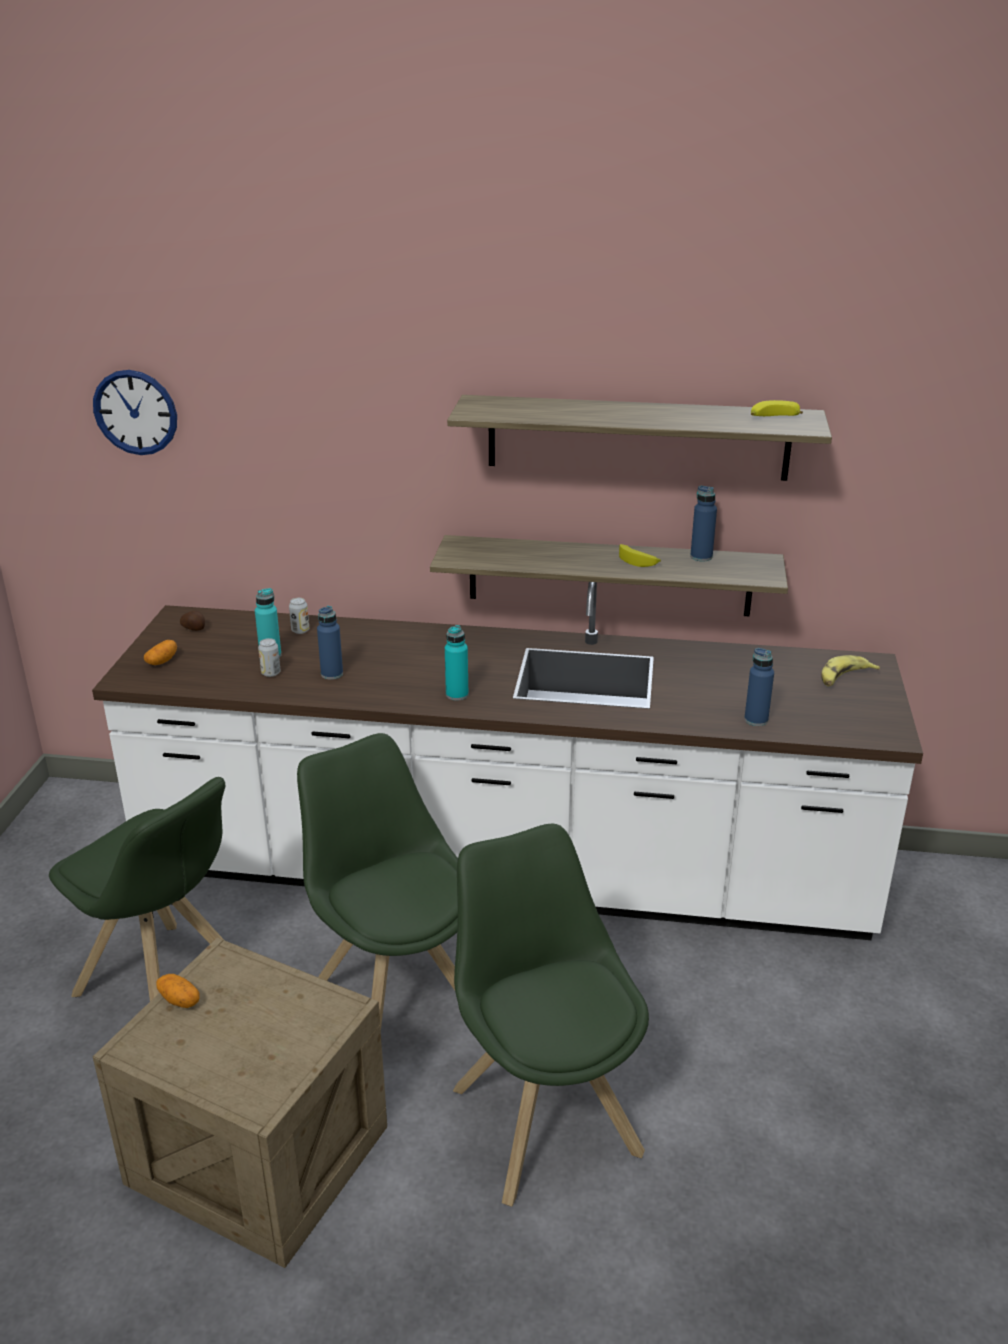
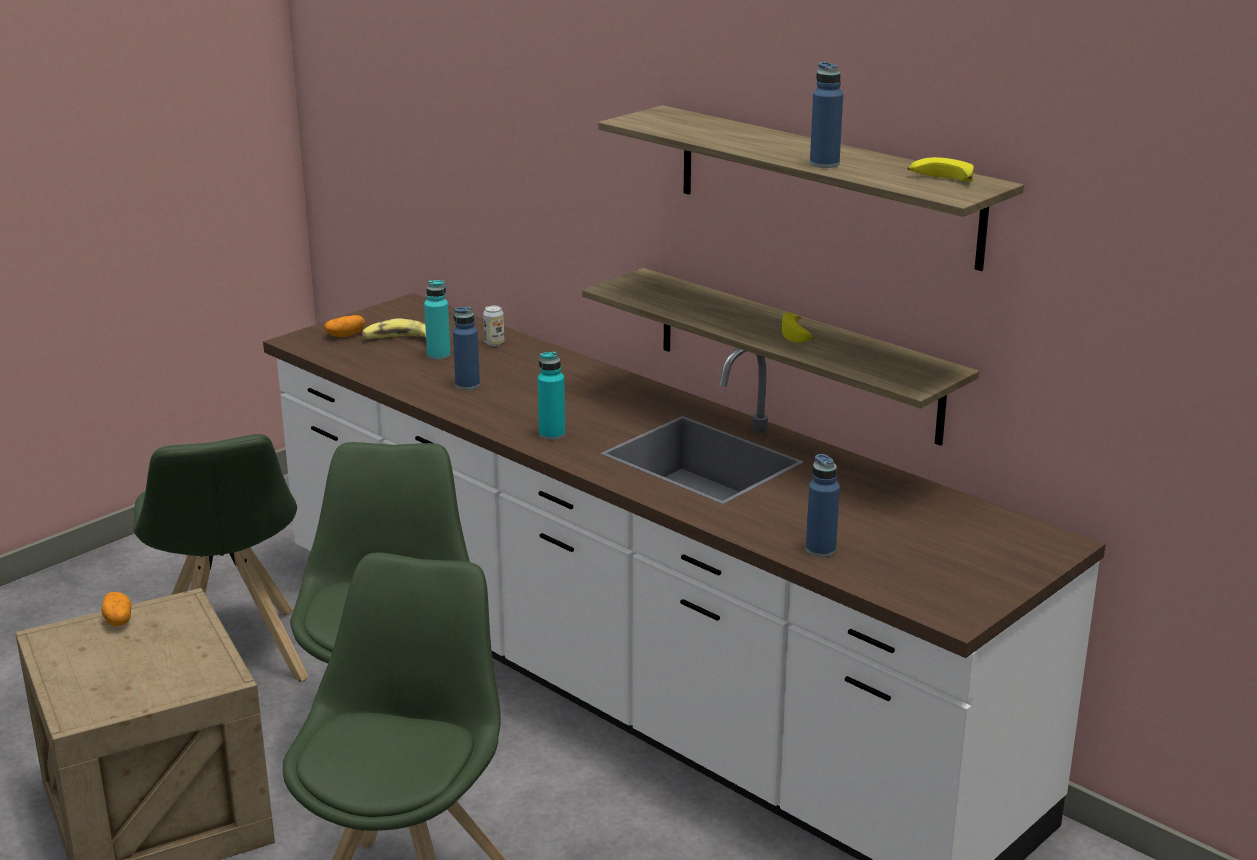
camera: 35 degrees right, 5 degrees down
wall clock [93,370,177,455] -> none
potato [180,611,205,631] -> none
can [258,638,280,677] -> none
blue bottle [690,486,717,561] -> blue bottle moved to [810,62,843,168]
banana [821,655,880,686] -> banana moved to [362,319,426,339]

